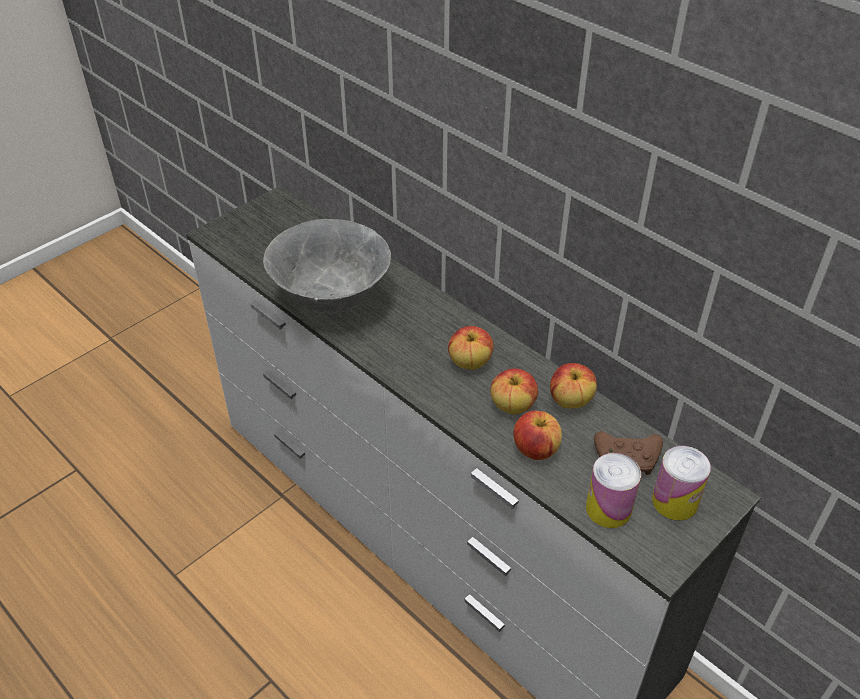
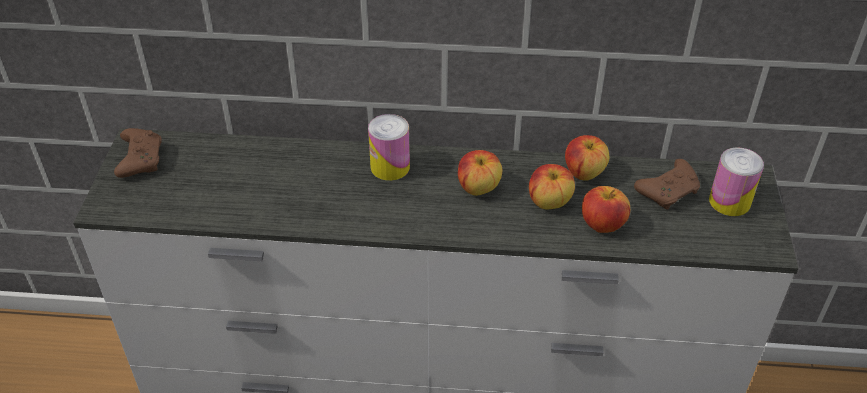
camera: 40 degrees left, 0 degrees up
grey bowl [263,219,391,315] -> none
can [586,453,641,528] -> can moved to [368,114,410,181]
none -> brown game controller [114,128,162,178]

